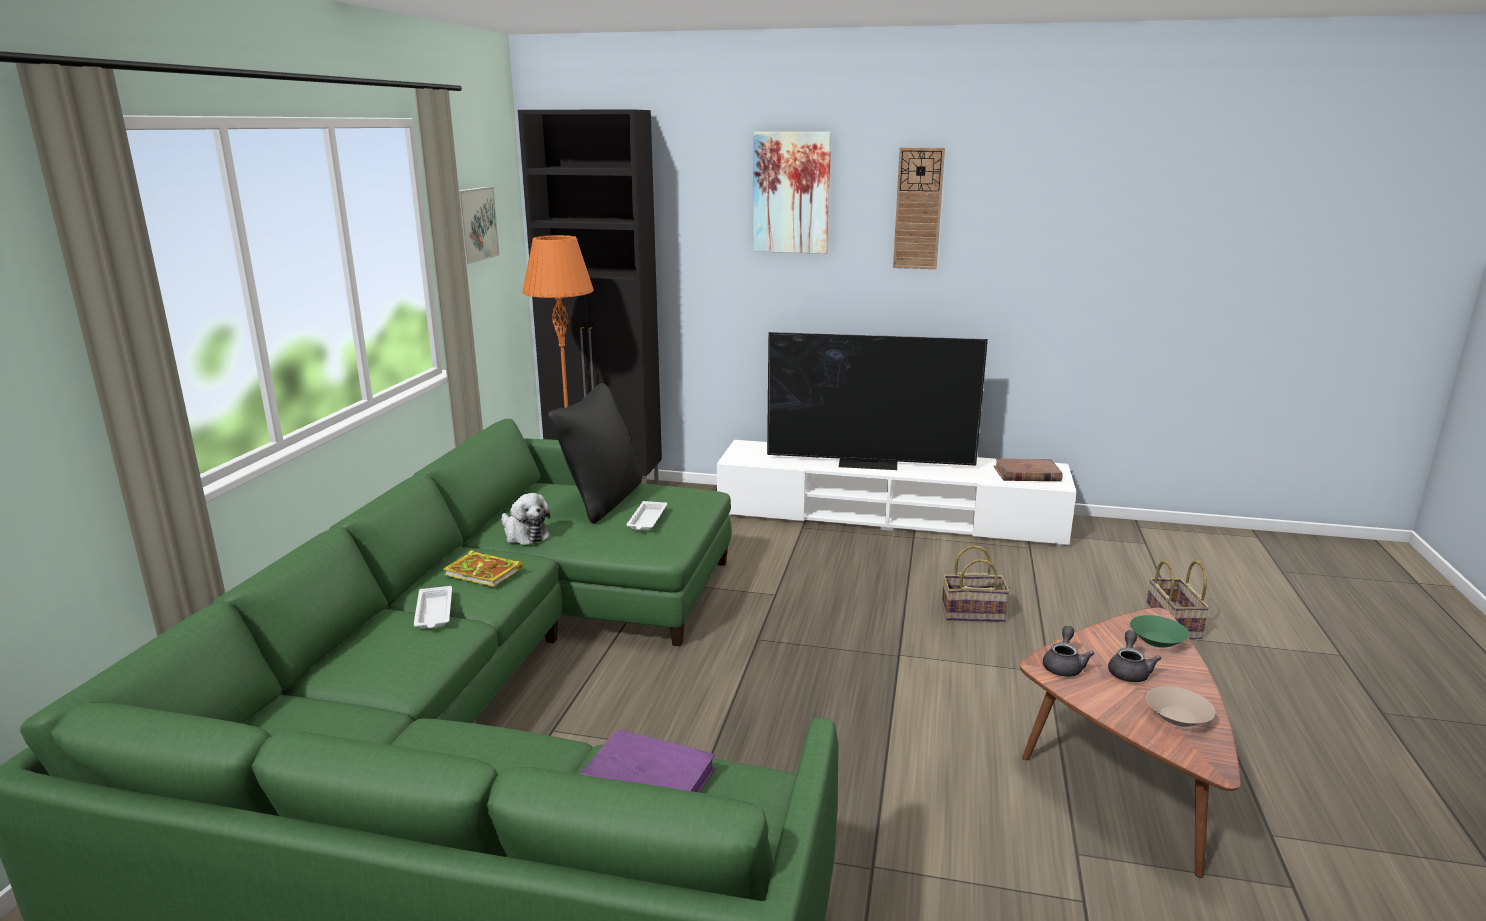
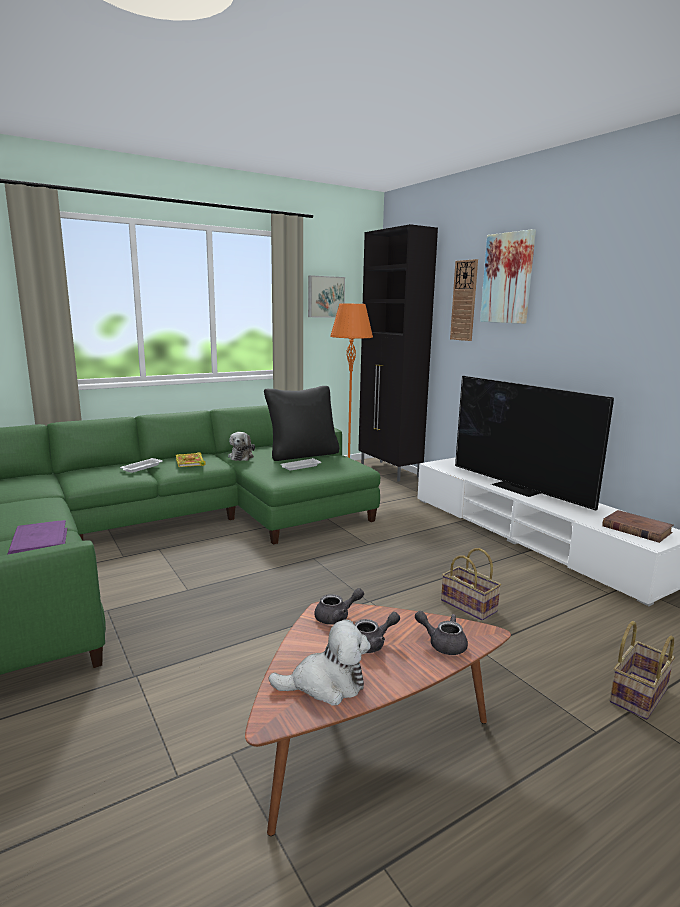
camera: 45 degrees right, 5 degrees down
wall clock [893,148,945,269] -> wall clock moved to [450,259,478,341]
green bowl [1130,615,1189,648] -> grey teapot [415,611,468,655]
beige bowl [1146,686,1215,727] -> plush toy [268,619,371,706]

